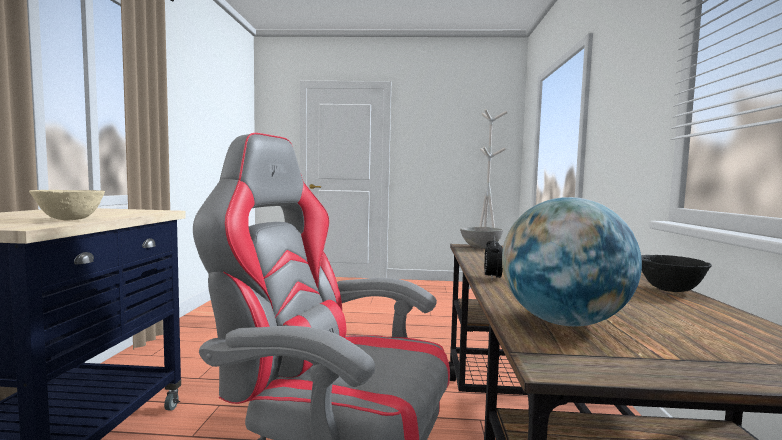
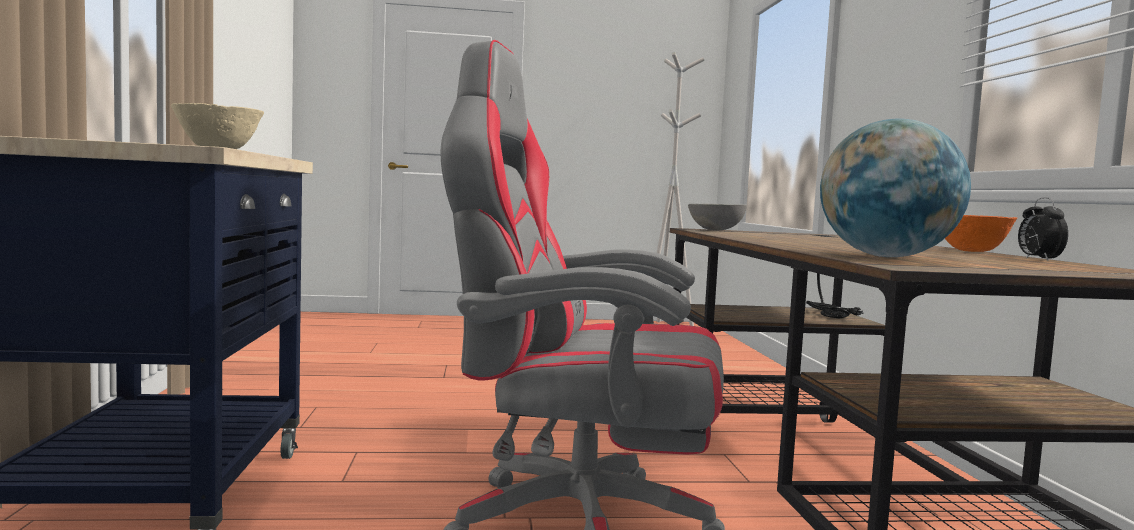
camera: 10 degrees left, 0 degrees up
alarm clock [484,235,503,279] -> alarm clock moved to [1018,197,1068,261]
black bowl [641,255,712,292] -> orange bowl [945,215,1017,252]

